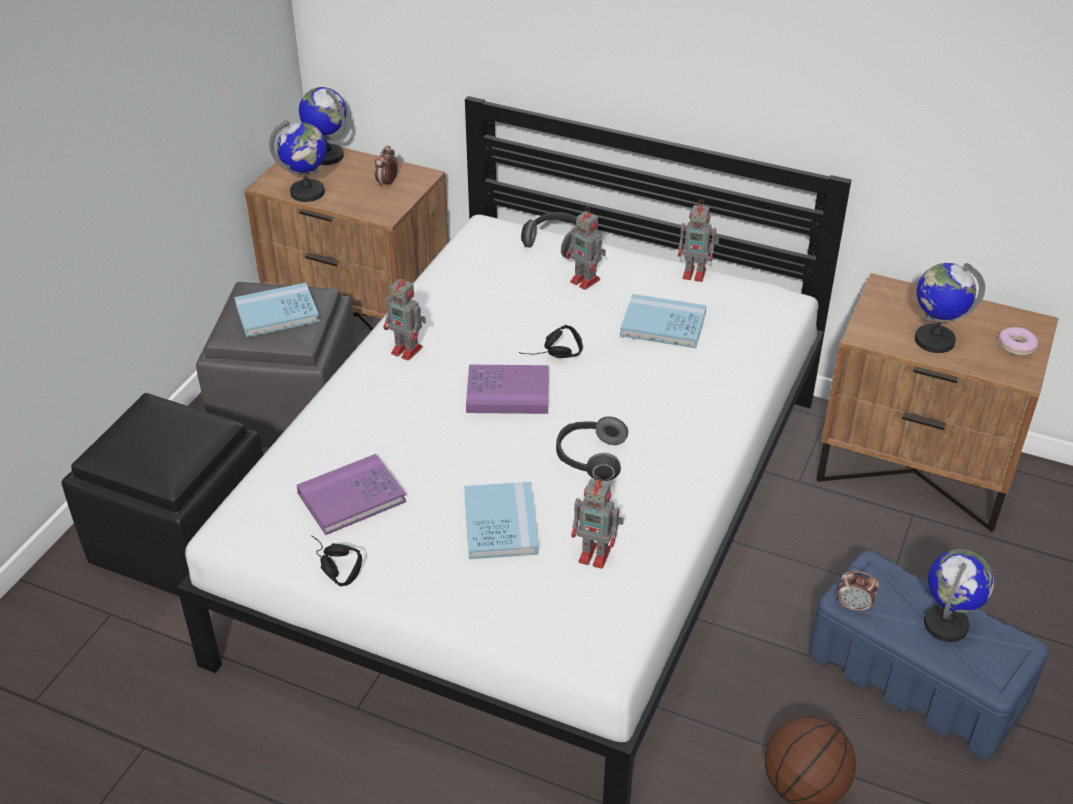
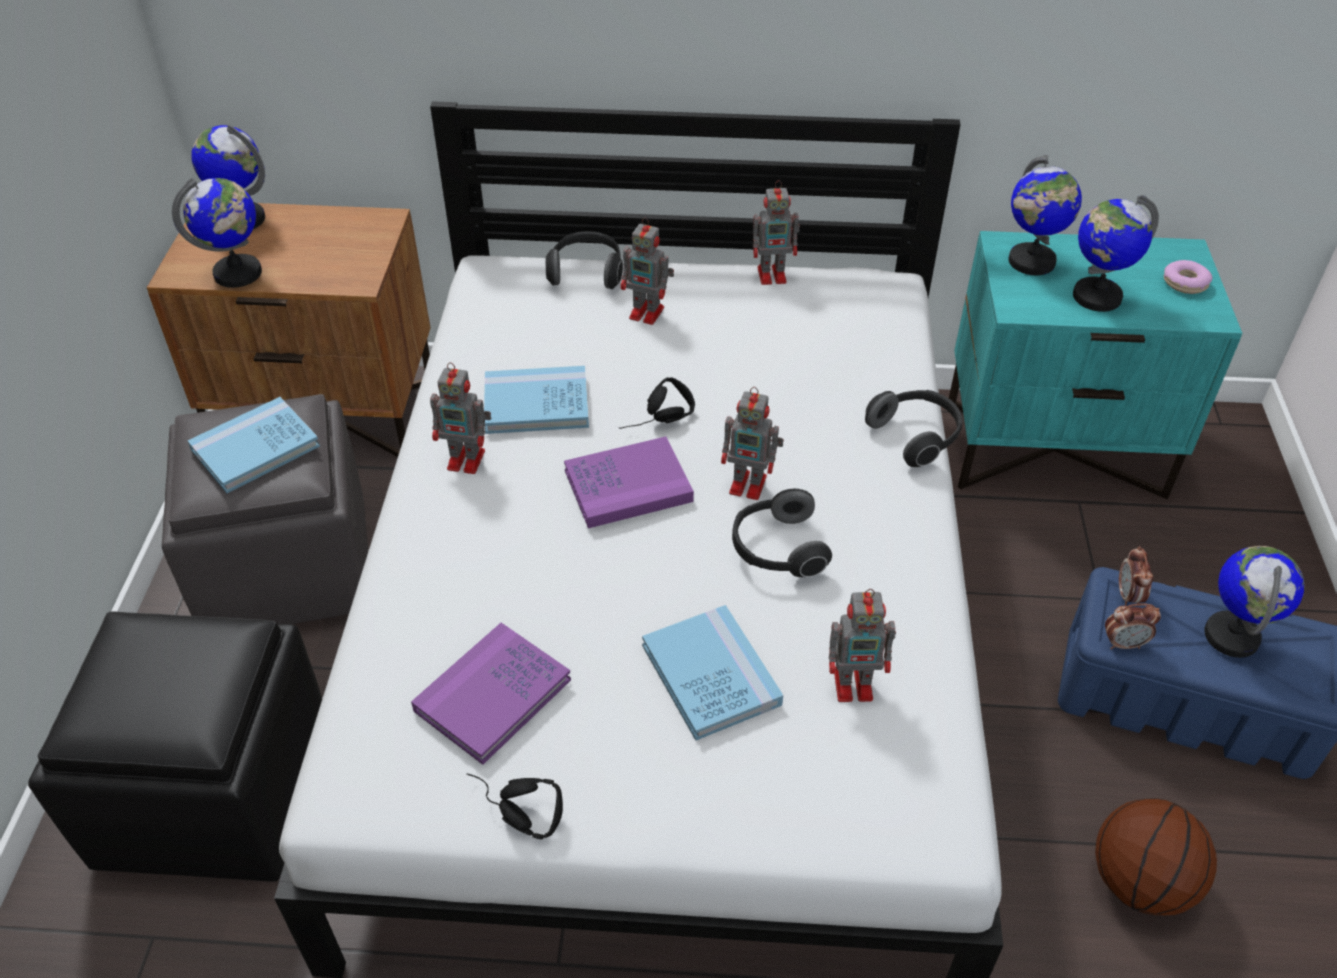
camera: 20 degrees left, 5 degrees up
alarm clock [375,146,398,188] -> alarm clock moved to [1119,546,1153,606]
blue book [620,294,707,348] -> blue book moved to [484,366,589,434]
brown nightstand [816,273,1059,532] -> turquoise nightstand [949,231,1242,499]
none -> toy robot [721,387,784,500]
none -> headphones [865,390,963,467]
none -> globe [1008,155,1082,275]

